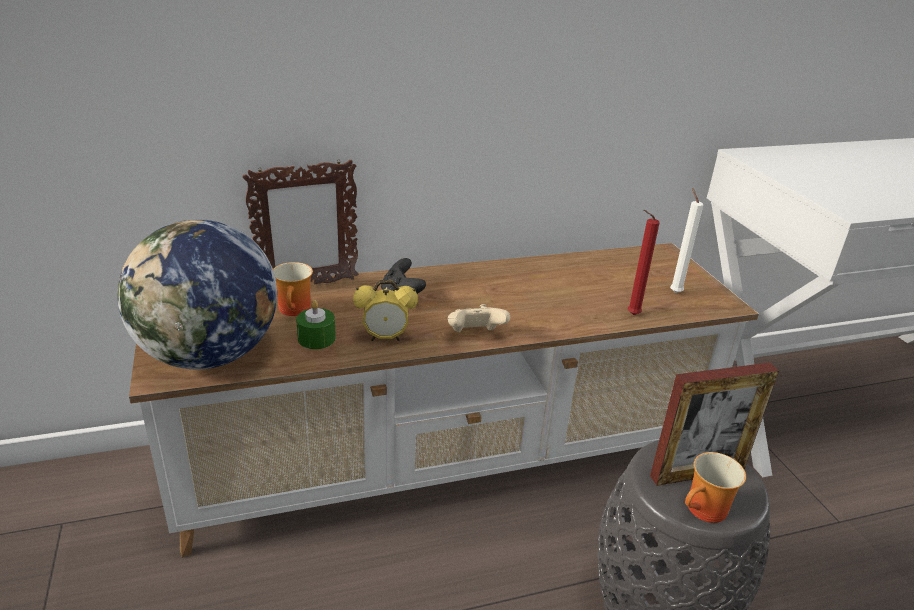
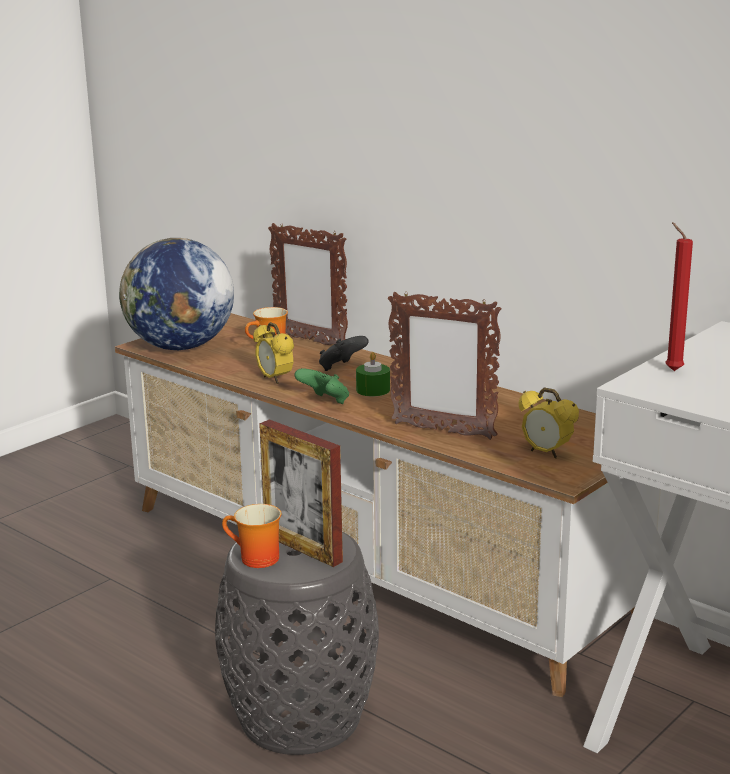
camera: 60 degrees right, 10 degrees down
green candle [296,300,336,349] -> green candle moved to [356,352,390,396]
beige game controller [448,304,510,332] -> green game controller [294,368,349,404]
red candle [628,210,660,315] -> red candle moved to [665,222,693,371]
white candle [670,188,704,293] -> alarm clock [519,387,579,458]
none -> picture frame [388,292,501,440]

